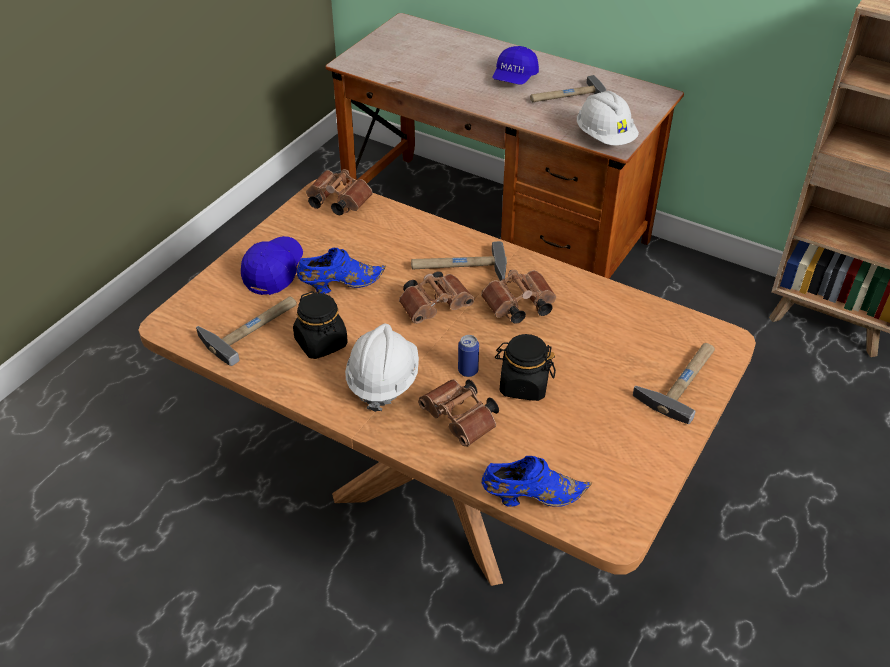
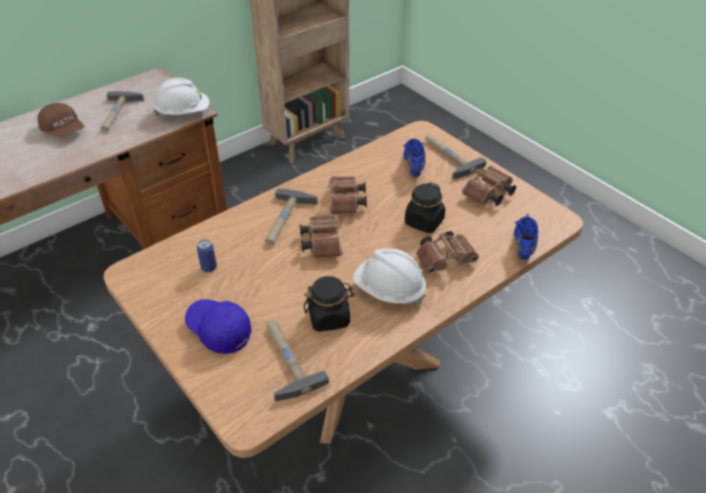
camera: 70 degrees left, 0 degrees up
blue shoe [297,248,386,294] -> blue shoe moved to [403,139,426,177]
brown binoculars [306,169,373,215] -> brown binoculars moved to [462,165,516,206]
can [458,335,479,377] -> can moved to [197,239,217,272]
blue cap [493,46,539,84] -> brown cap [38,103,84,138]

